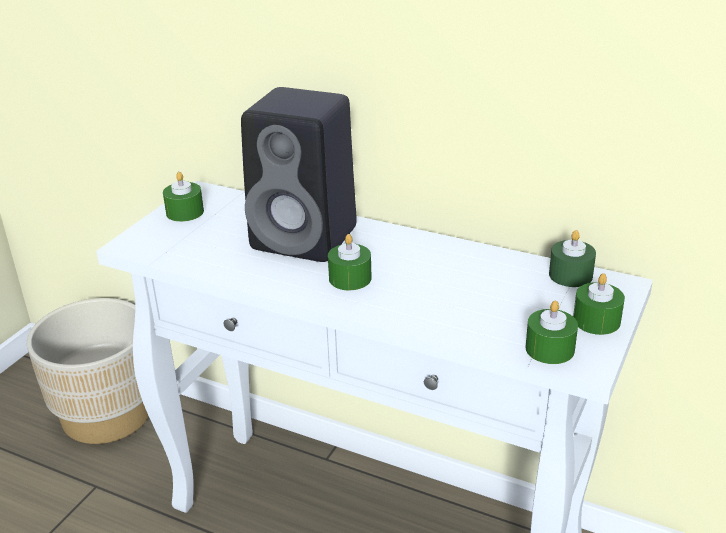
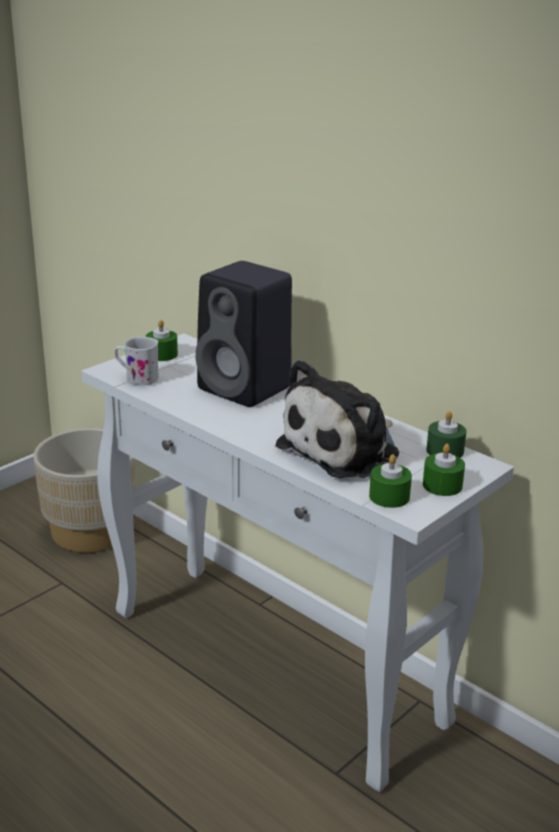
camera: 15 degrees right, 5 degrees down
green candle [328,234,372,290] -> none
none -> white mug [115,337,159,385]
none -> plush toy [275,360,399,478]

